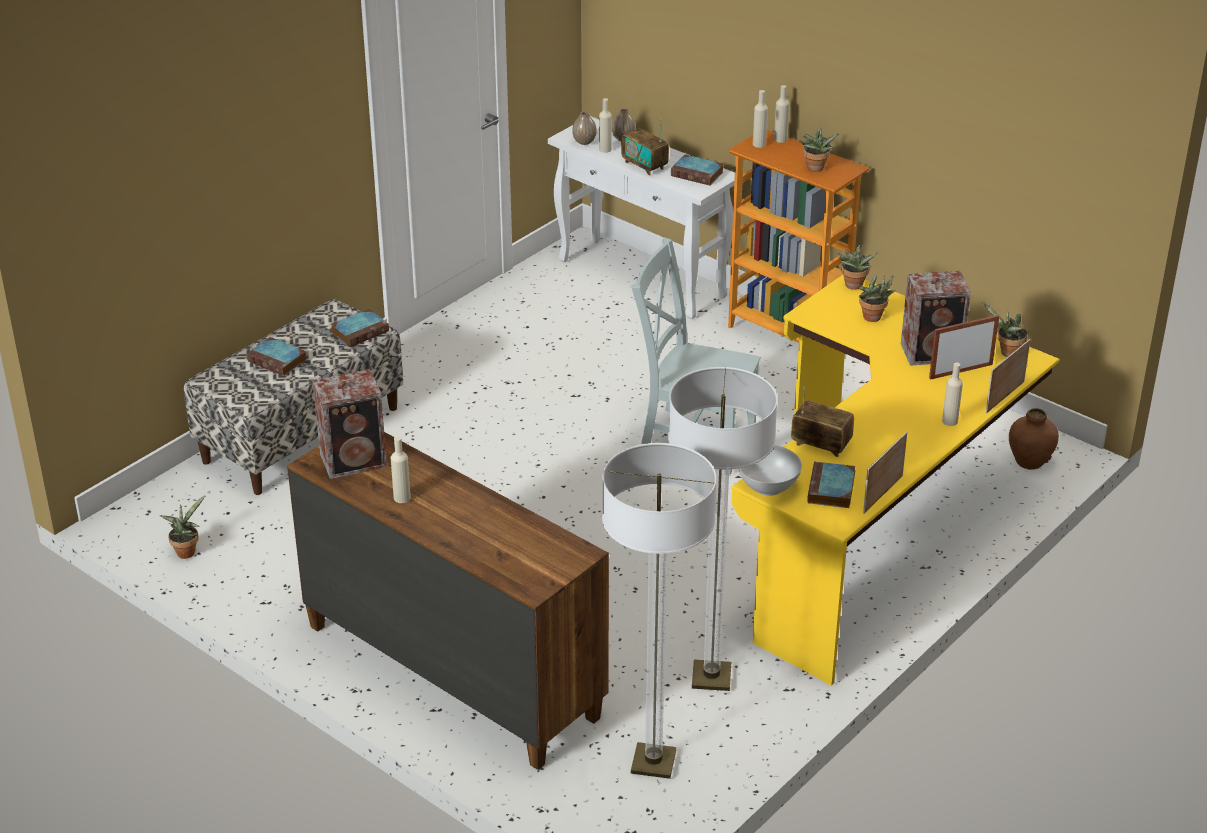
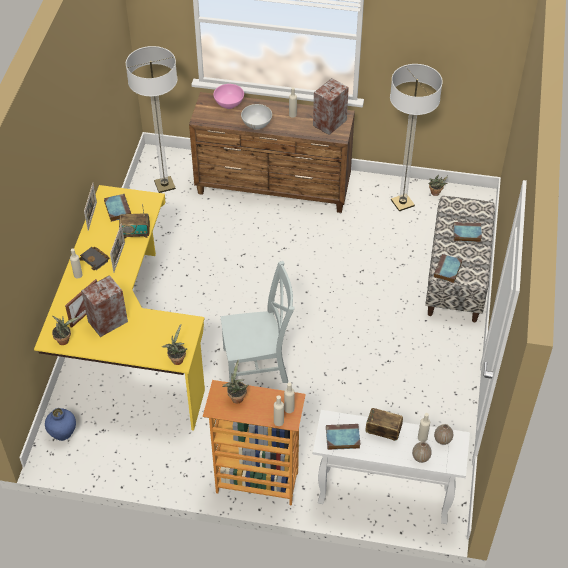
camera: 150 degrees right, 15 degrees up
floor lamp [668,367,778,691] -> floor lamp moved to [390,64,443,211]
white bowl [738,445,802,496] -> white bowl moved to [241,104,272,130]
potted plant [859,275,896,322] -> none
picture frame [986,339,1030,414] -> picture frame moved to [110,223,125,273]
brown vase [1009,408,1059,470] -> blue vase [45,408,76,441]
none -> black book [79,247,109,270]
none -> pink bowl [213,84,244,109]

